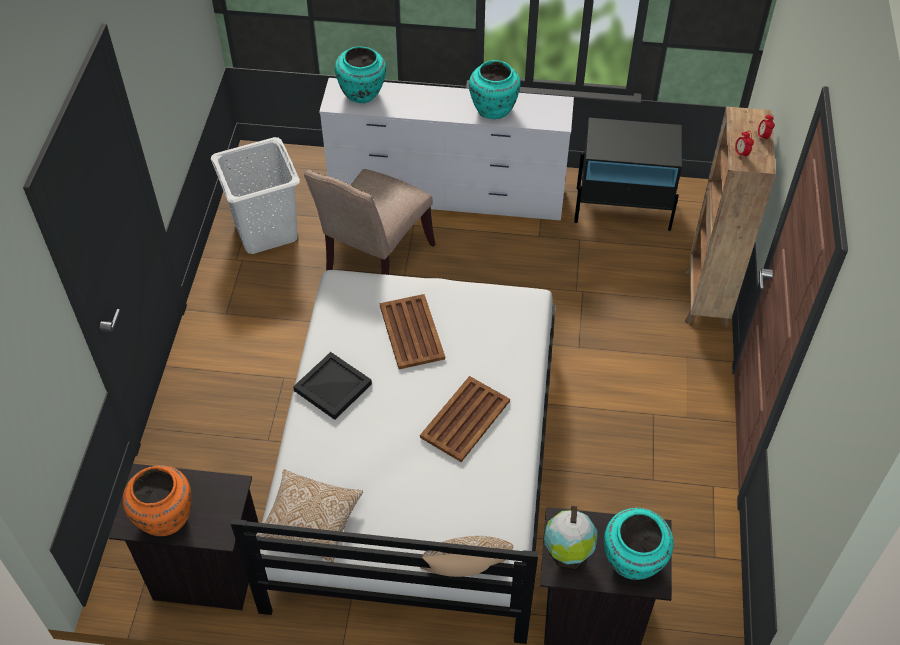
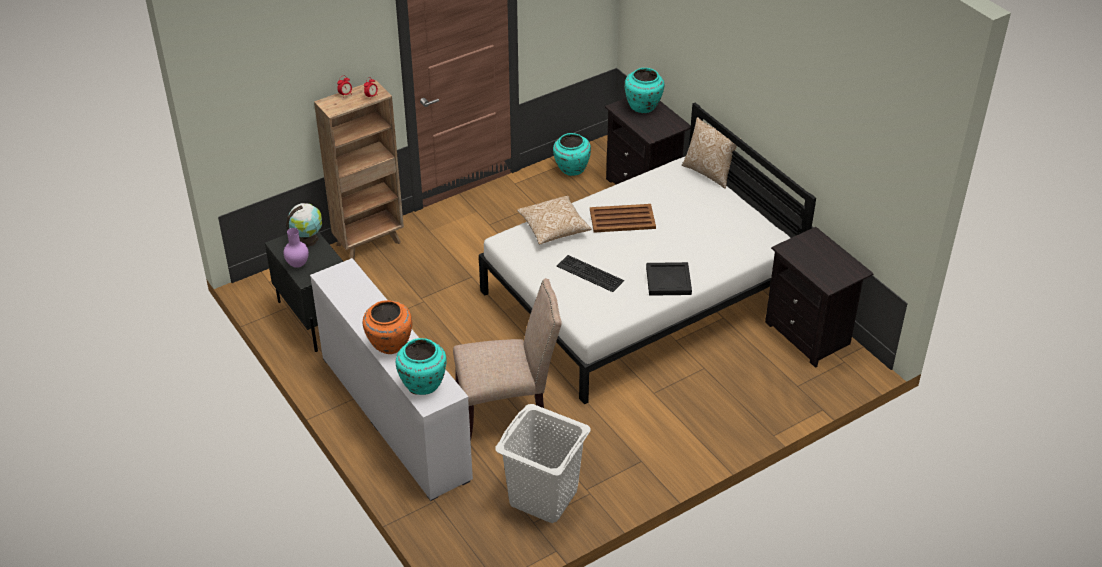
camera: 130 degrees left, 10 degrees down
orange vase [123,465,191,536] -> orange vase moved to [363,300,412,354]
pillow [256,469,363,562] -> pillow moved to [517,196,592,245]
brown tray [380,294,445,369] -> keyboard [557,255,624,292]
turquoise vase [469,60,521,119] -> turquoise vase moved to [553,133,591,176]
globe [544,506,597,569] -> globe moved to [286,203,322,247]
none -> purple vase [283,228,309,268]

